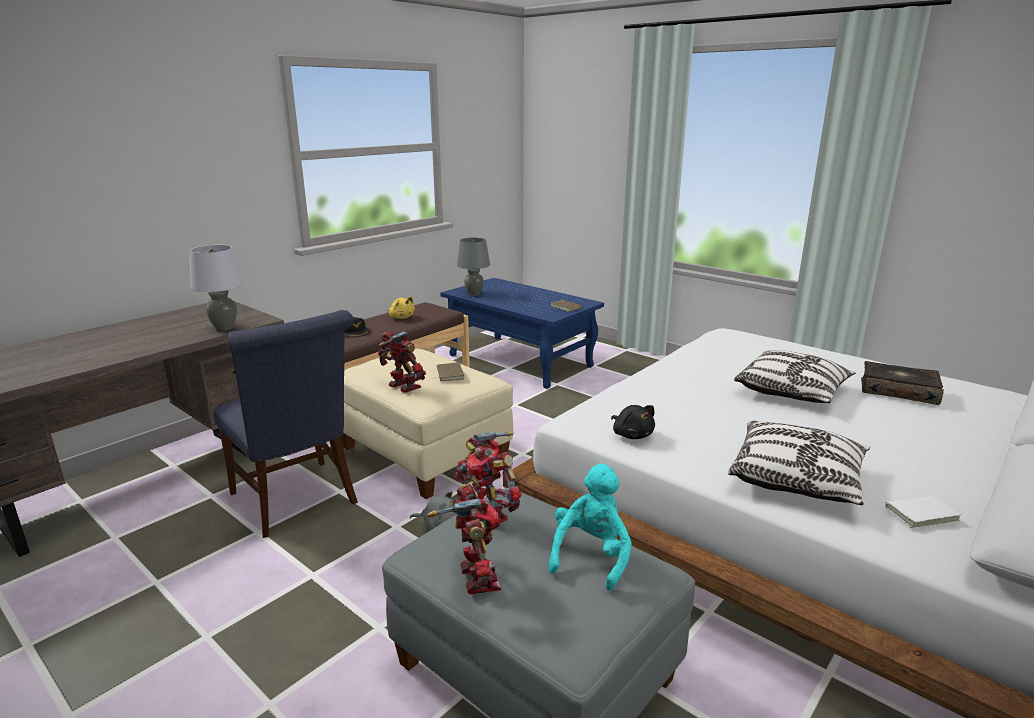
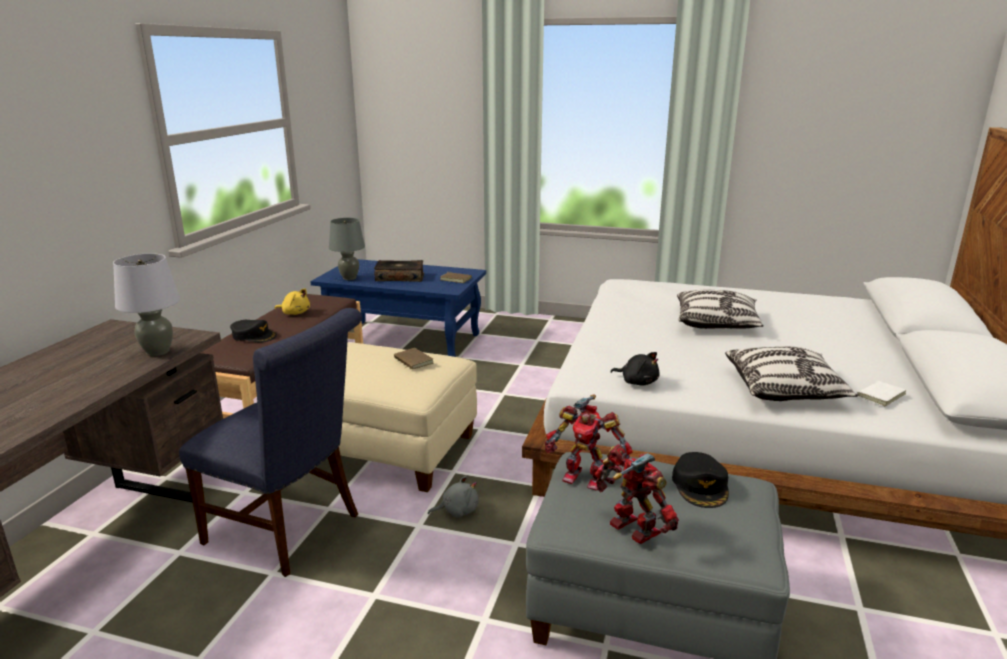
camera: 25 degrees left, 0 degrees up
toy robot [378,331,426,393] -> none
turquoise plush toy [548,464,632,591] -> black cap [672,452,729,508]
book [861,361,944,405] -> book moved to [374,260,424,282]

